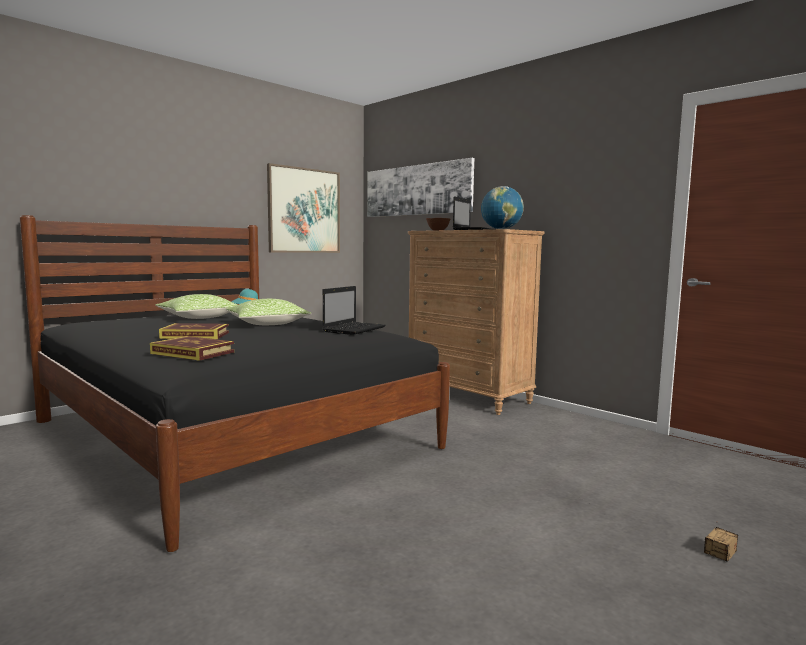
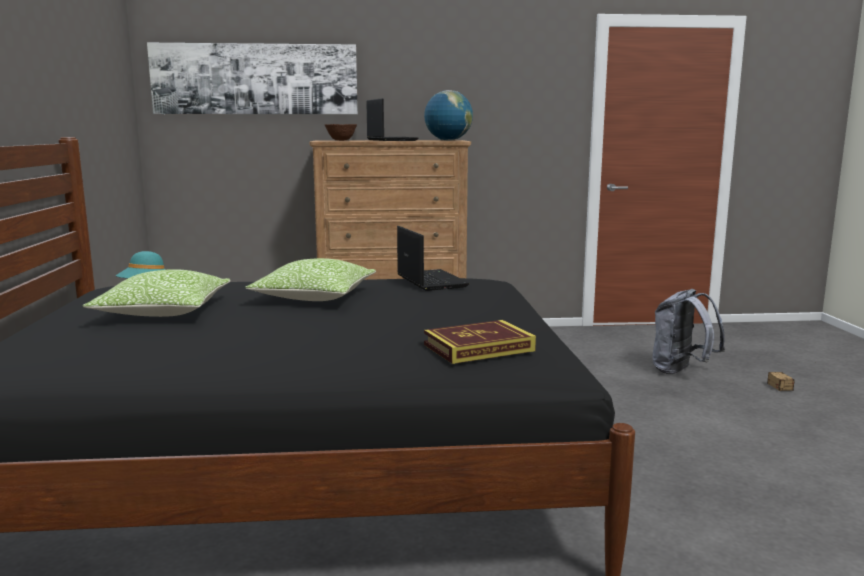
camera: 50 degrees left, 5 degrees up
book [159,323,229,339] -> none
picture [267,163,340,253] -> none
none -> grey backpack [652,289,725,374]

